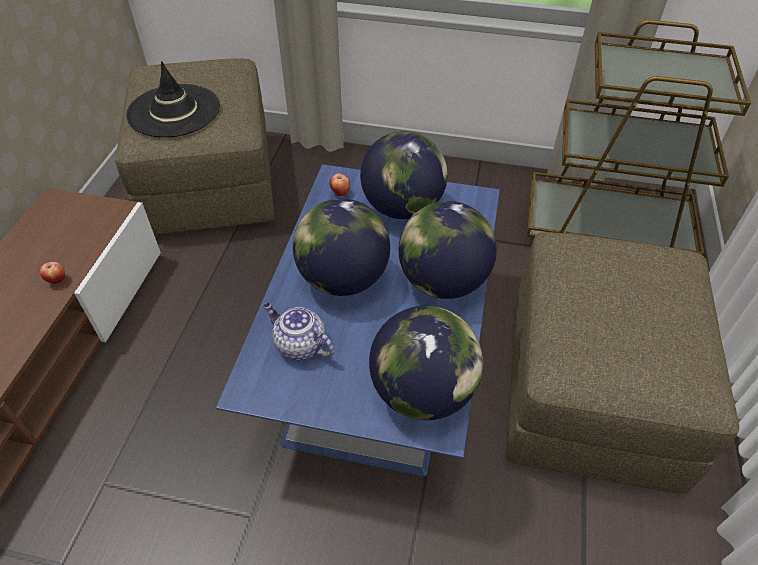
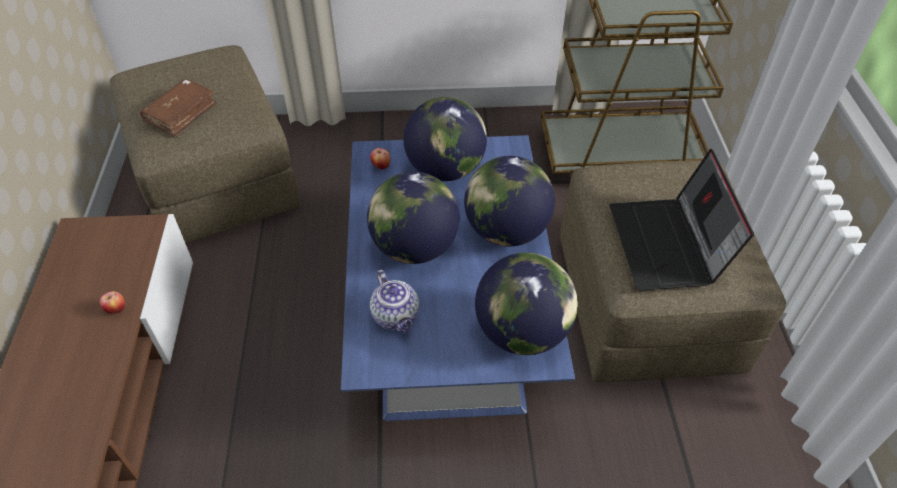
camera: 15 degrees left, 0 degrees up
black hat [126,61,220,138] -> brown book [140,79,217,137]
teapot [263,303,334,360] -> teapot turned 135 degrees counterclockwise [370,270,419,333]
none -> laptop [609,149,754,290]

